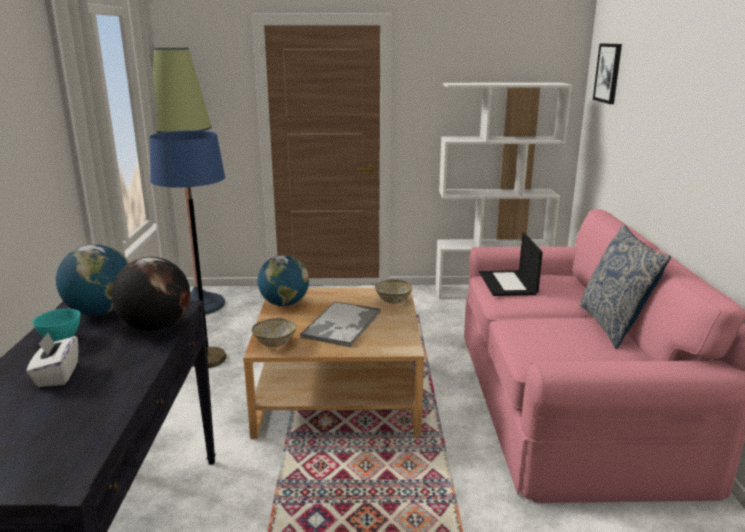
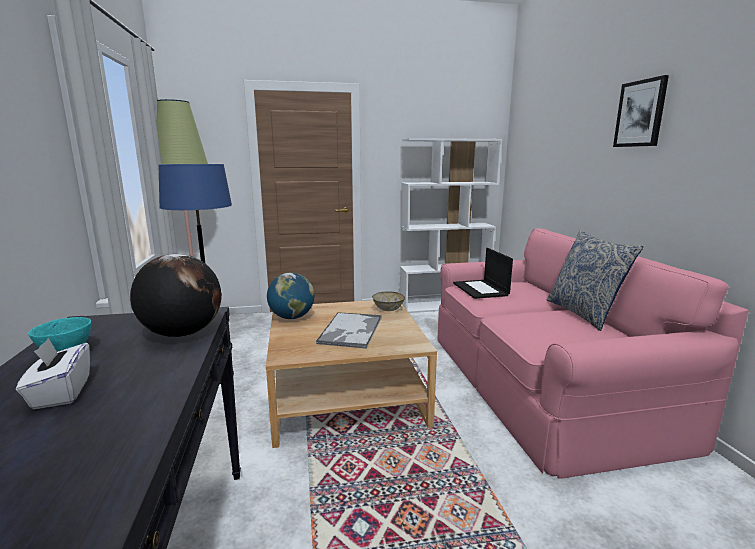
camera: 10 degrees left, 5 degrees down
globe [56,244,129,316] -> none
bowl [252,319,296,347] -> none
picture [593,43,622,104] -> picture moved to [613,75,669,147]

